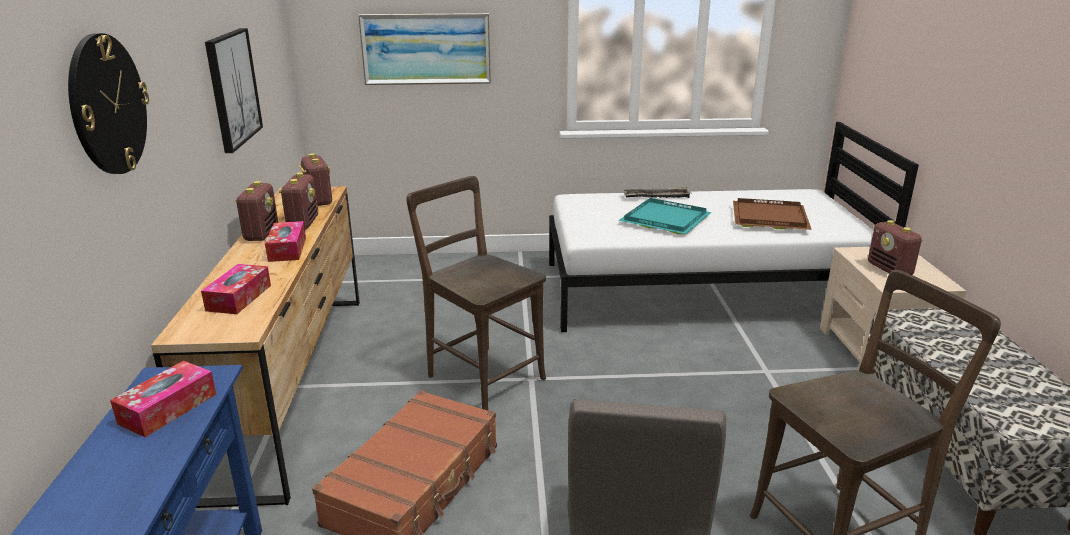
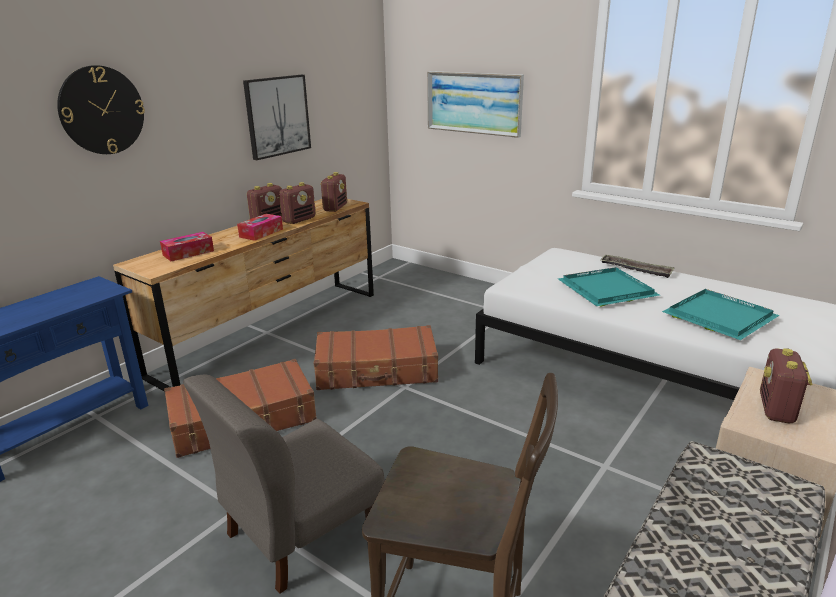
camera: 40 degrees right, 0 degrees up
tissue box [110,361,216,437] -> none
brown chair [406,176,546,411] -> brown suitcase [314,325,438,390]
brown tray [733,198,812,230] -> turquoise tray [662,289,780,340]

